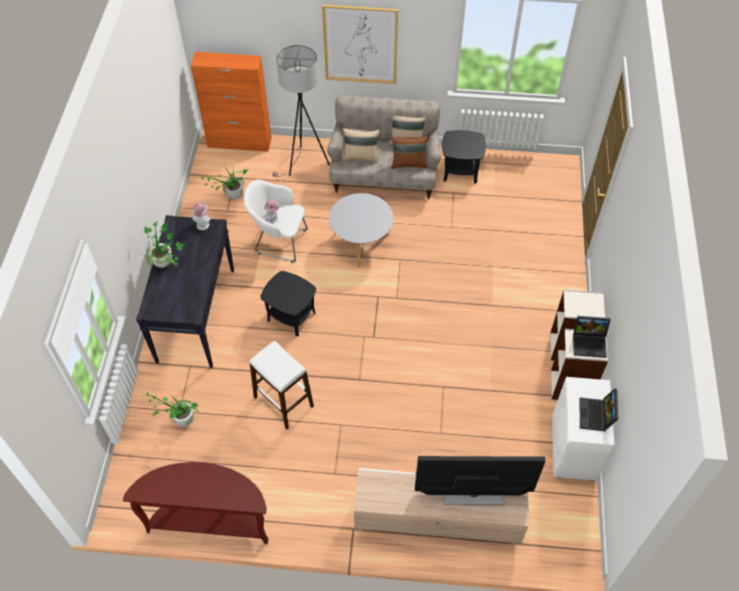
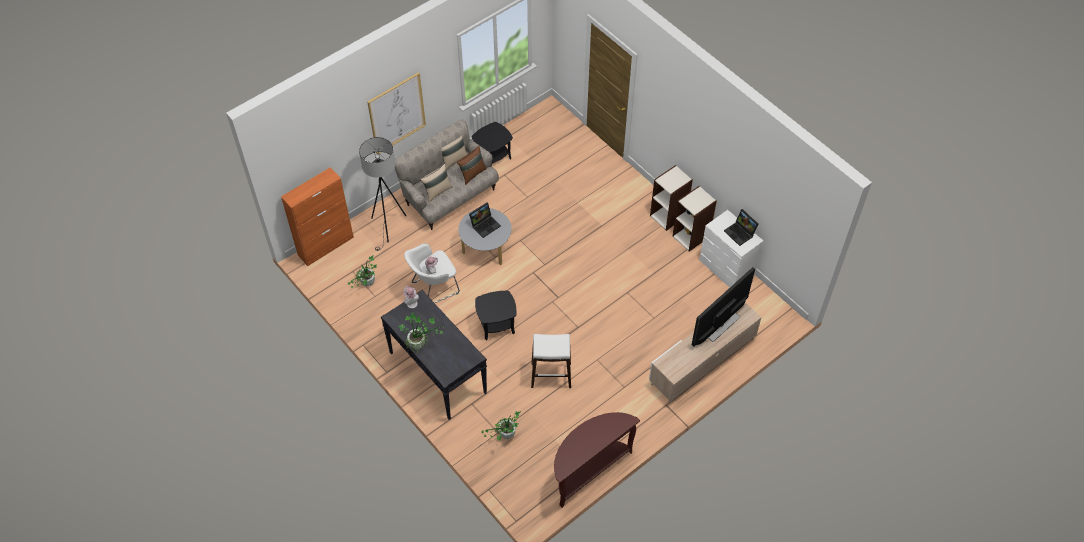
camera: 45 degrees left, 0 degrees up
laptop [573,316,610,358] -> laptop moved to [469,202,501,238]

